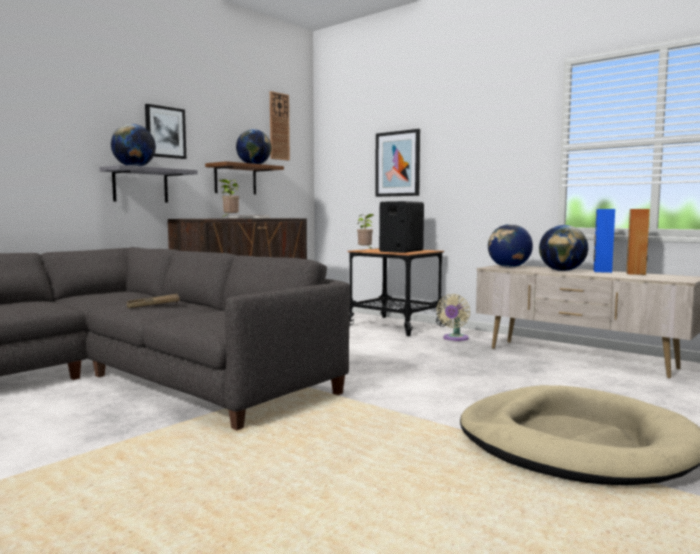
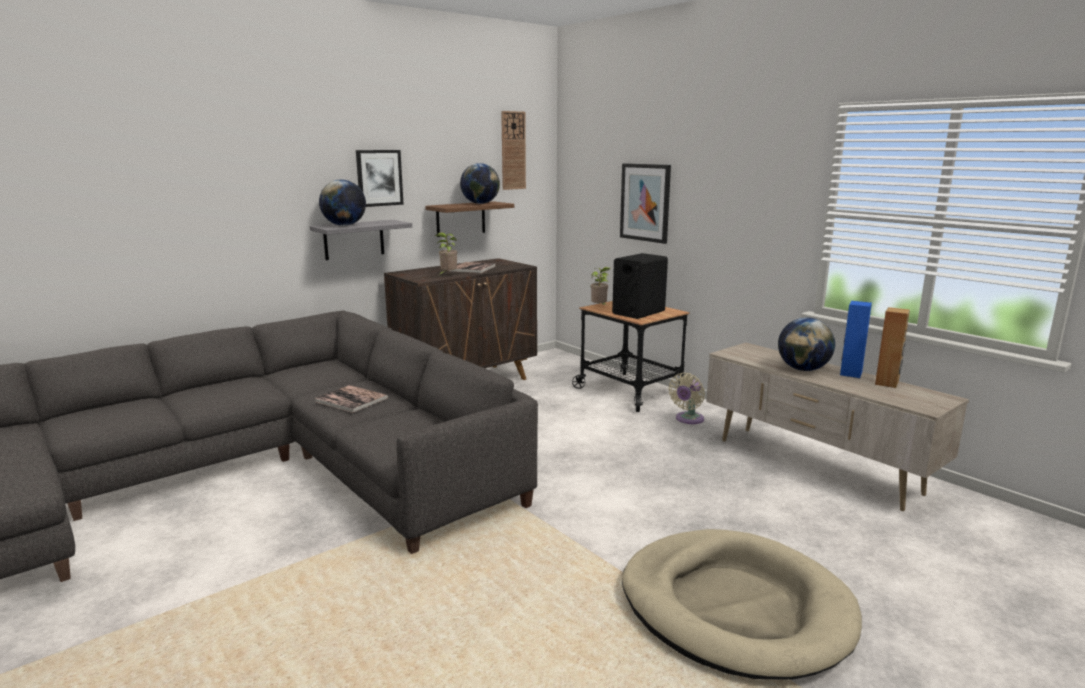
camera: 10 degrees right, 10 degrees up
brown tray [127,294,180,308] -> book [315,385,388,413]
globe [488,224,533,268] -> none

